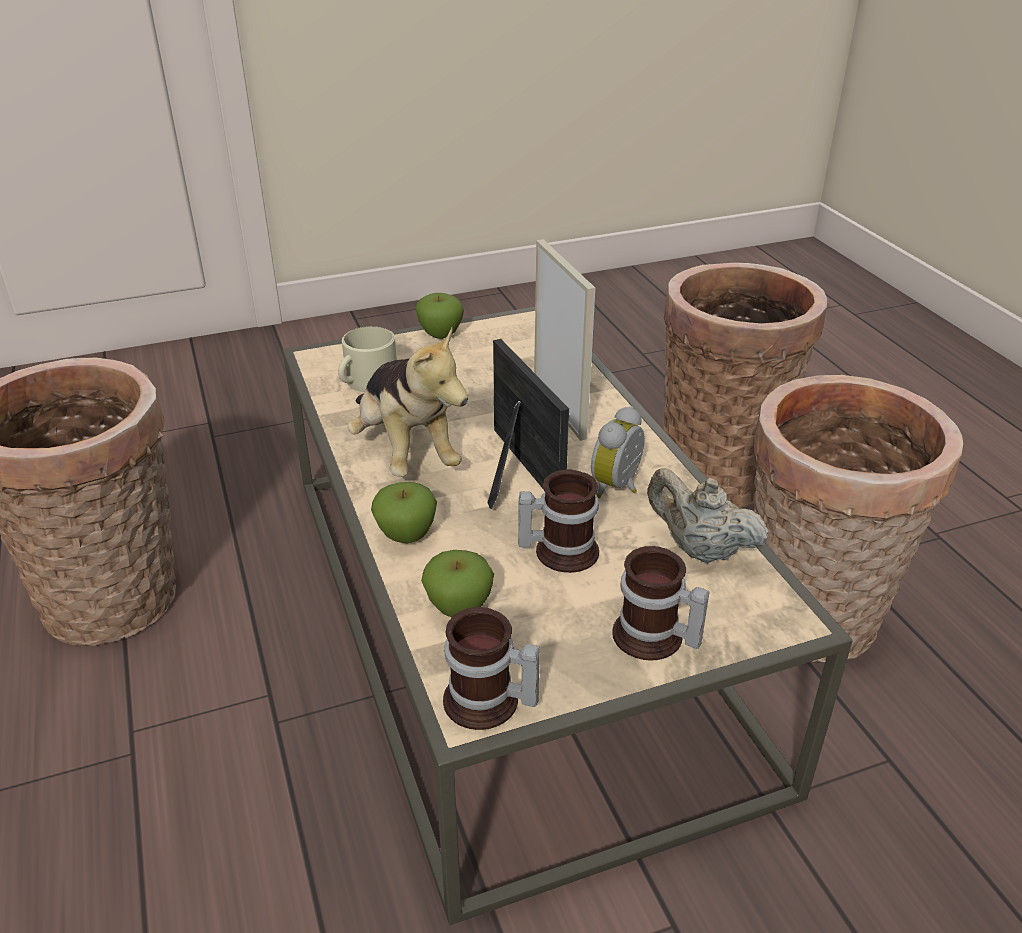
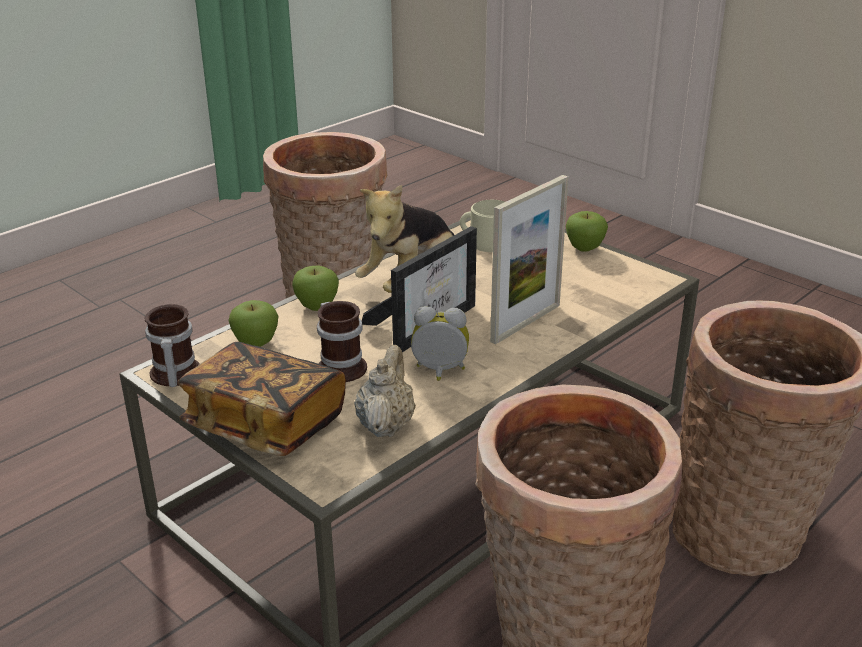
camera: 65 degrees right, 5 degrees down
mug [612,546,709,661] -> book [178,342,346,456]

